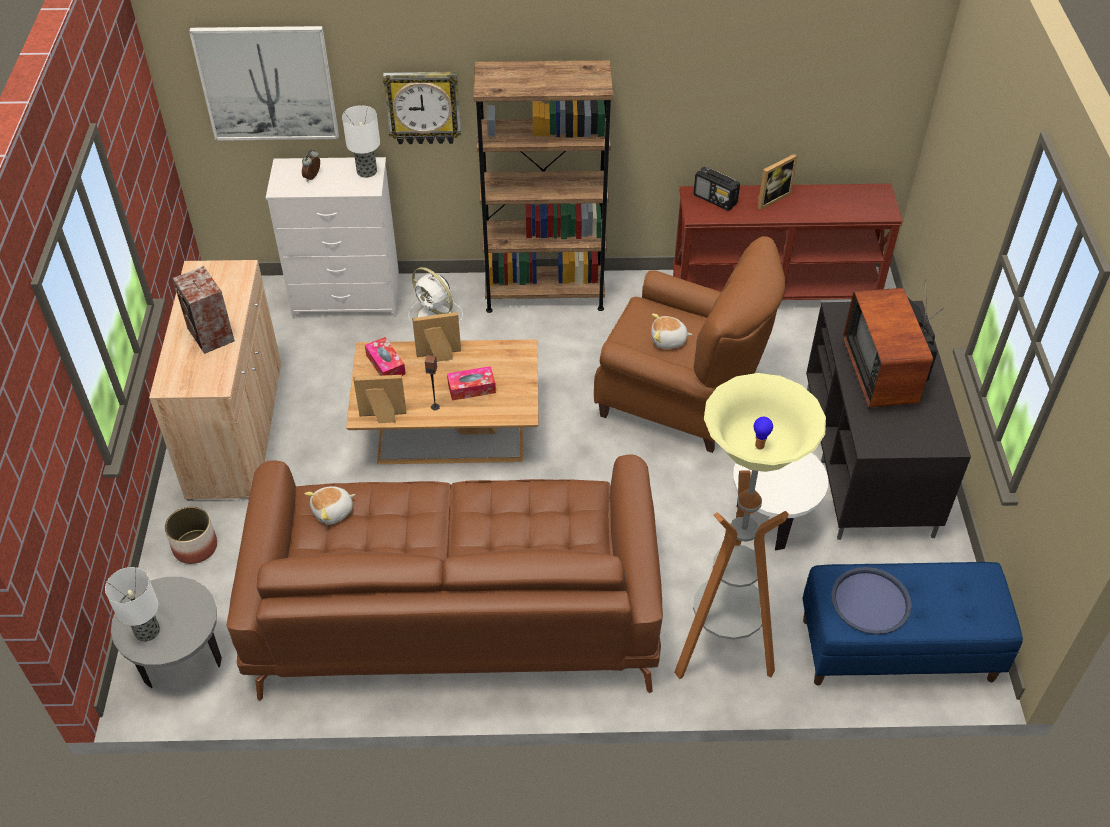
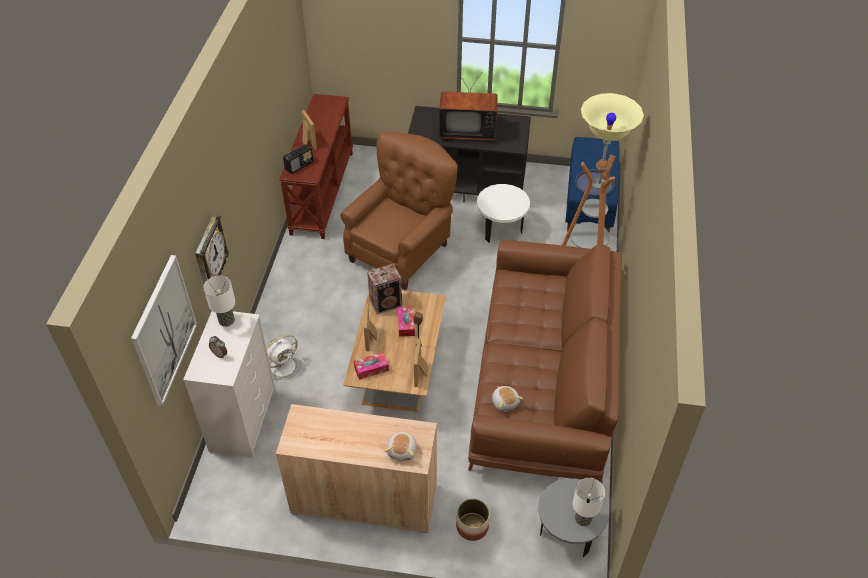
camera: 80 degrees left, 0 degrees up
speaker [172,266,235,354] -> speaker moved to [367,263,402,314]
brown bookcase [473,60,613,313] -> none
plush toy [651,314,692,349] -> plush toy moved to [385,431,417,461]

